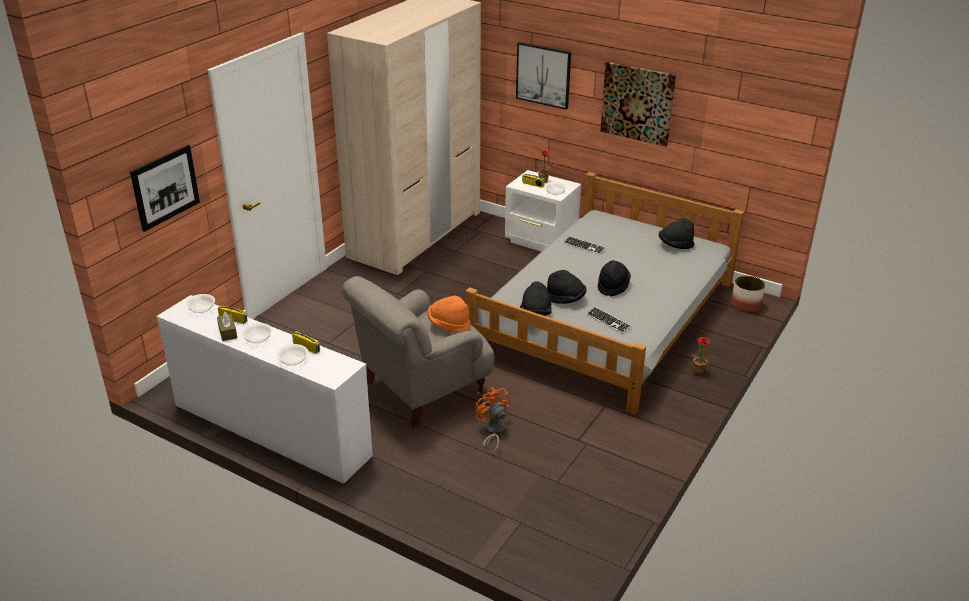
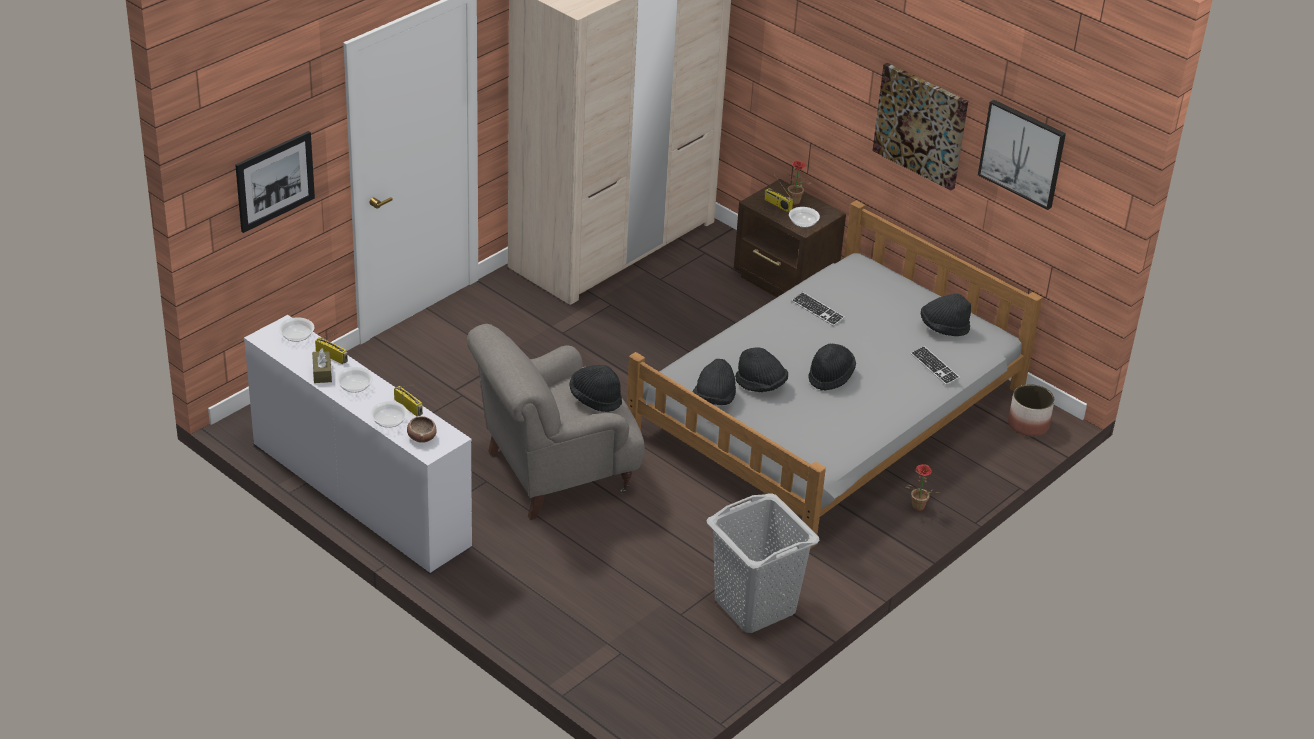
camera: 10 degrees right, 5 degrees up
orange hat [428,296,471,333] -> black hat [569,365,622,412]
orange fan [475,387,510,455] -> none
white nightstand [505,170,581,252] -> brown nightstand [734,179,846,297]
picture [516,42,571,110] -> picture moved to [978,100,1066,210]
keyboard [587,307,631,334] -> keyboard moved to [910,346,960,385]
none -> bowl [407,416,437,443]
none -> grey laundry basket [706,494,820,633]

